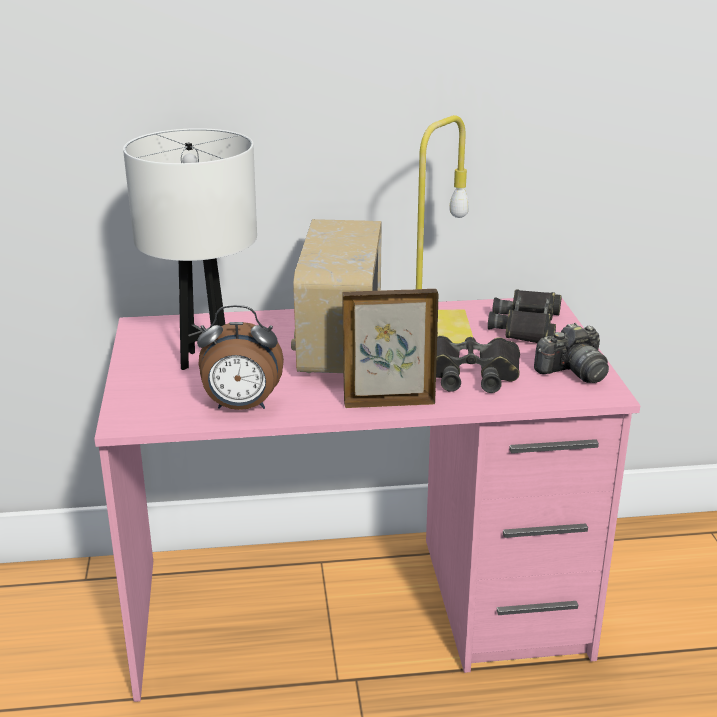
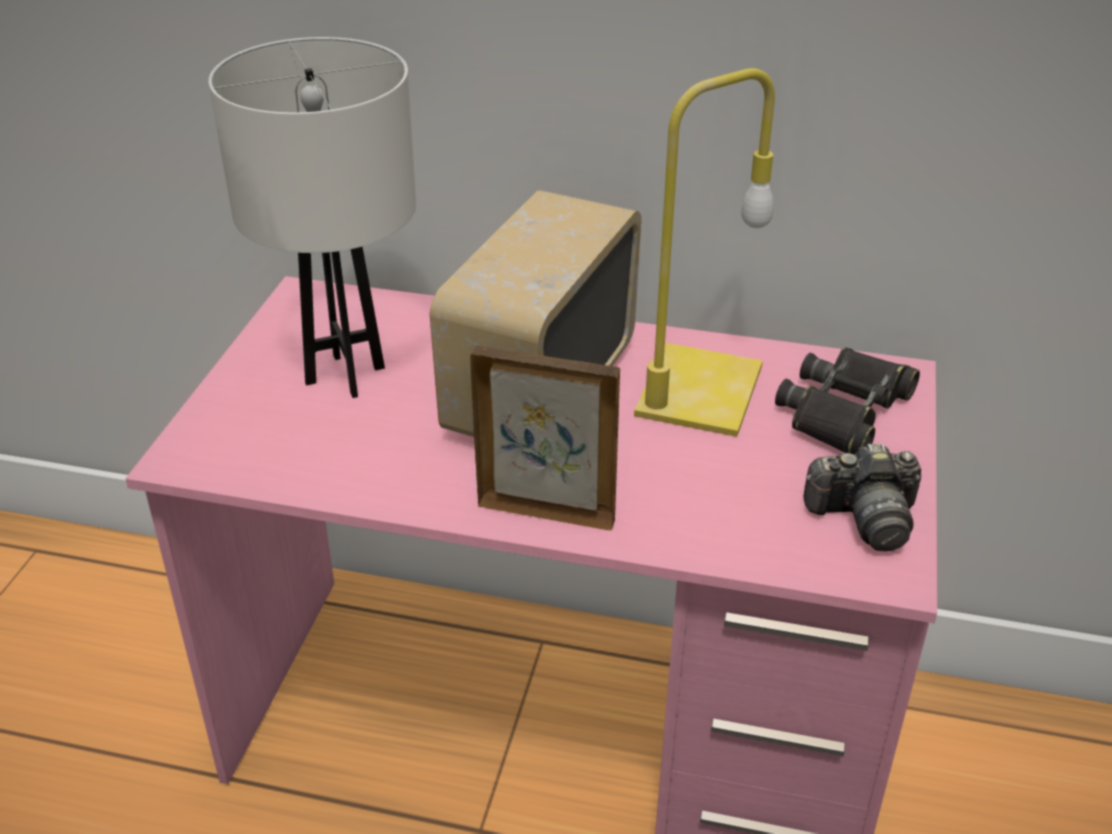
camera: 20 degrees right, 10 degrees up
alarm clock [197,305,284,410] -> none
black binoculars [436,336,520,393] -> none

